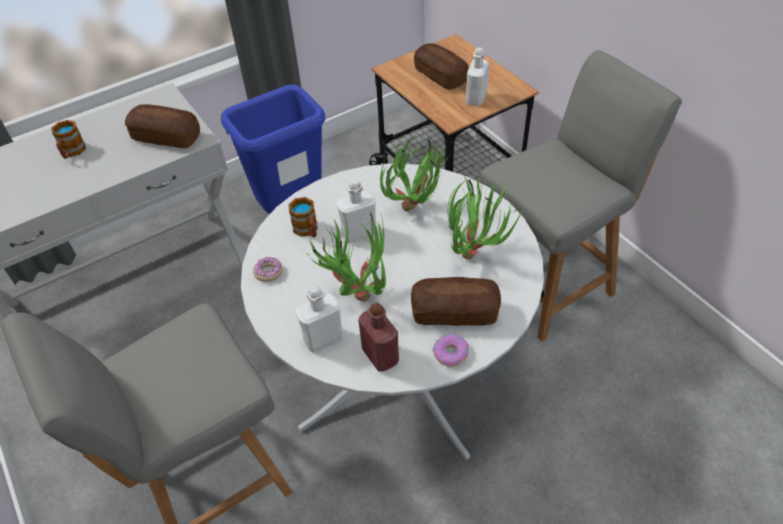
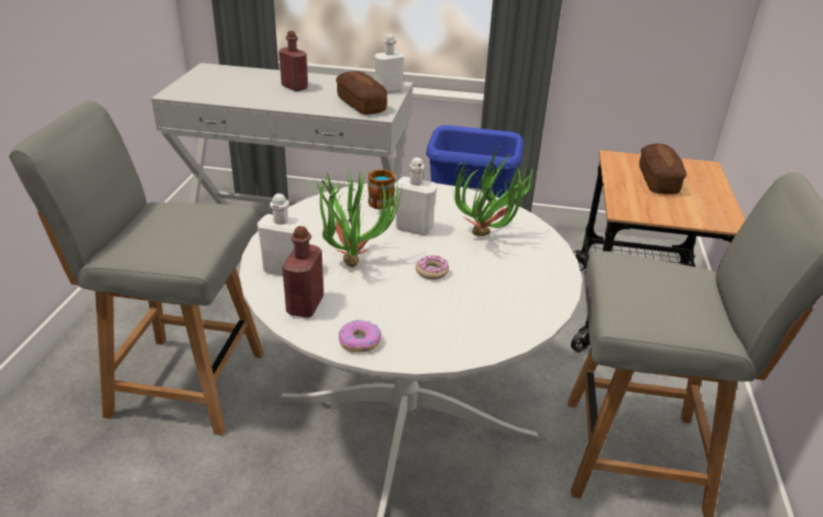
camera: 40 degrees right, 15 degrees down
mug [51,120,86,159] -> red bottle [279,31,308,91]
donut [253,257,283,282] -> donut moved to [416,255,449,279]
bread [411,277,501,326] -> none
potted plant [448,173,522,260] -> none
white bottle [466,48,489,106] -> white bottle moved to [375,34,404,93]

